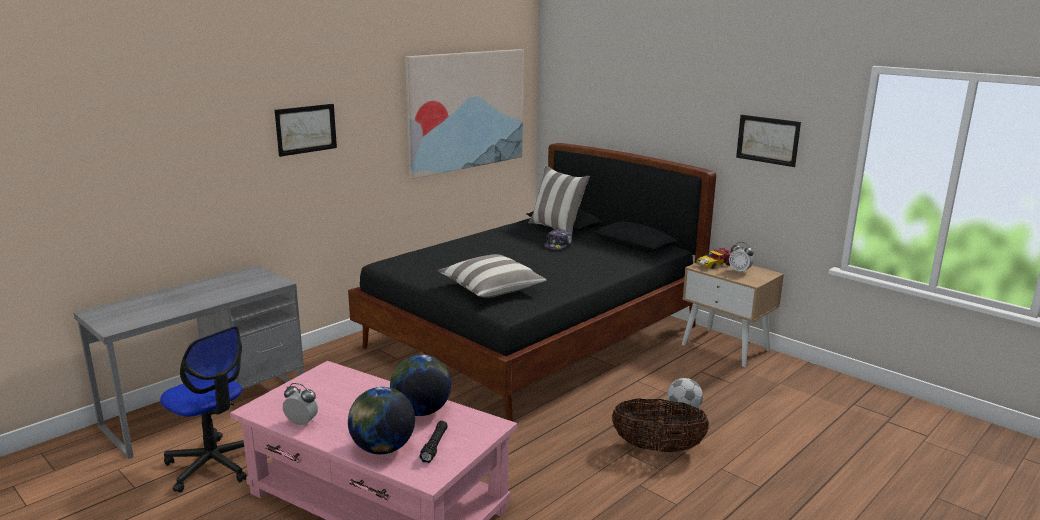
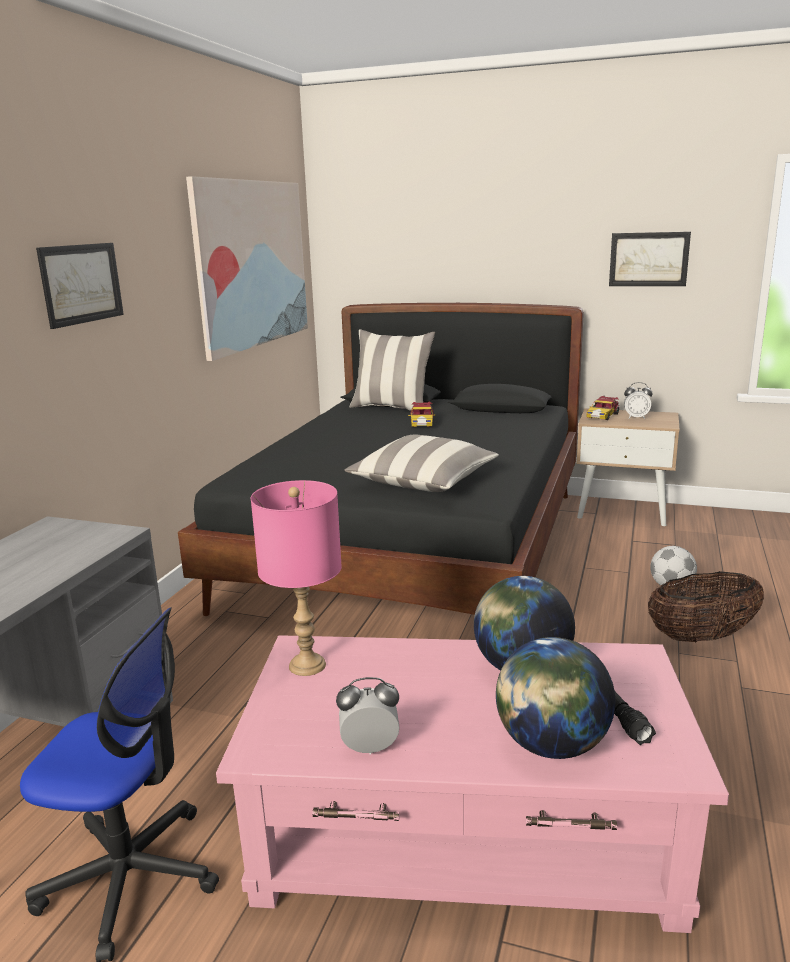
camera: 25 degrees left, 0 degrees up
cap [544,229,572,250] -> toy car [408,401,436,427]
none -> pink table lamp [251,480,342,676]

